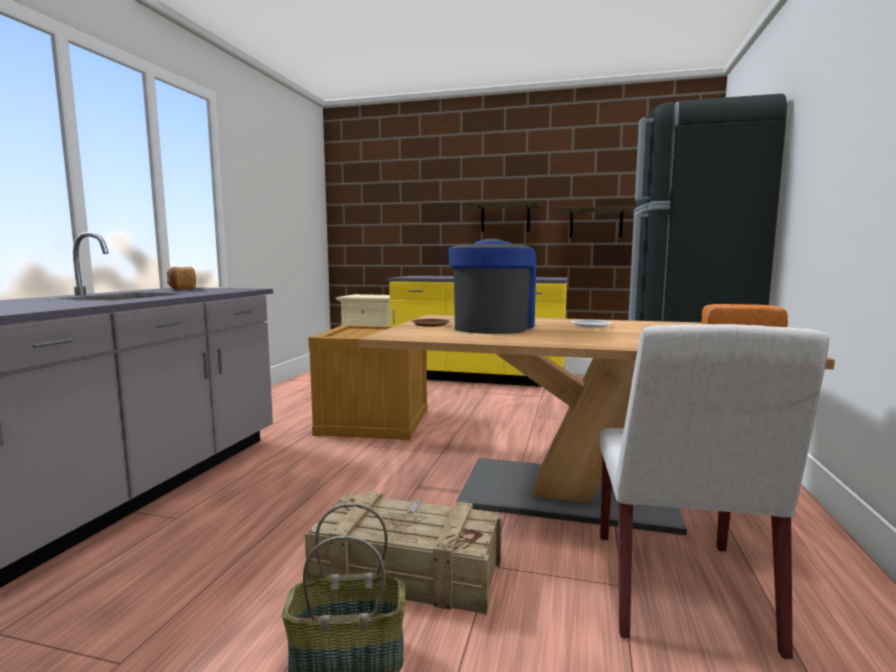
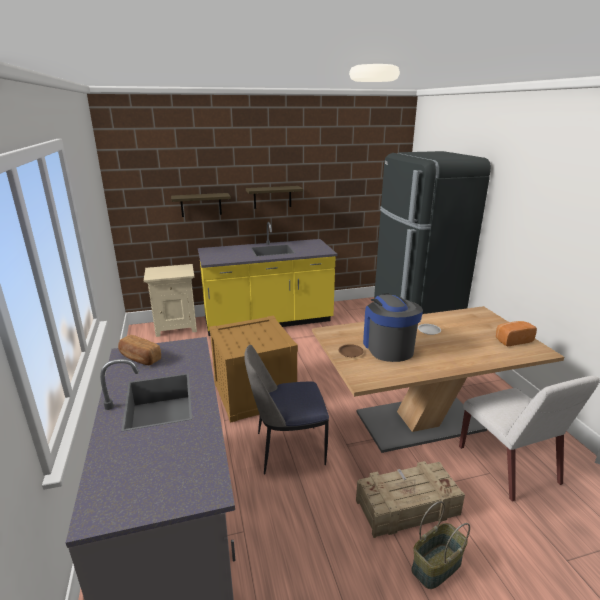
camera: 30 degrees left, 15 degrees up
shelf [559,206,636,238] -> shelf moved to [171,193,231,217]
none -> chair [244,345,329,475]

